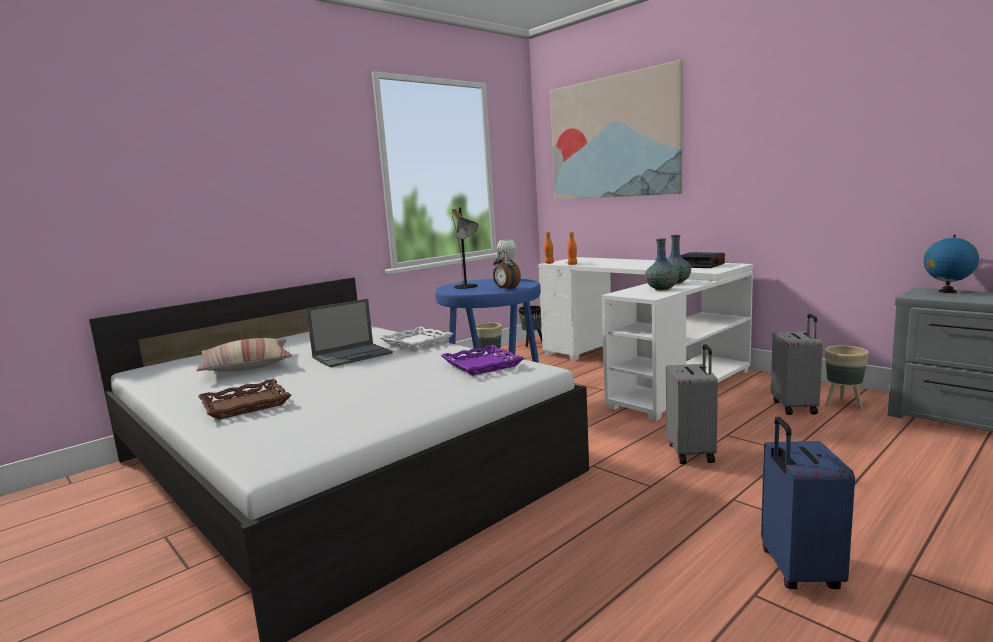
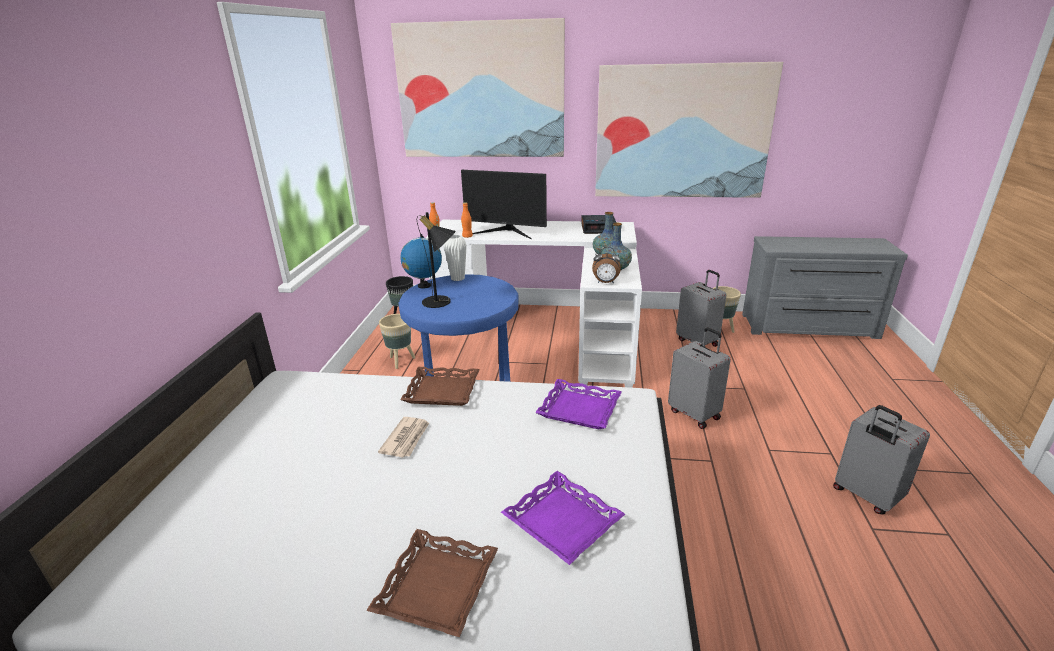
camera: 40 degrees left, 15 degrees up
pillow [196,338,292,372] -> none
laptop [306,299,393,367] -> newspaper [378,417,429,458]
white tray [379,327,454,350] -> brown tray [400,367,480,406]
alarm clock [493,251,521,290] -> alarm clock moved to [592,247,621,284]
blue suitcase [761,417,855,589] -> grey suitcase [833,405,930,514]
globe [924,235,979,293] -> globe moved to [400,234,442,288]
none -> monitor [461,170,547,239]
none -> purple tray [501,471,625,565]
none -> picture [595,62,783,198]

